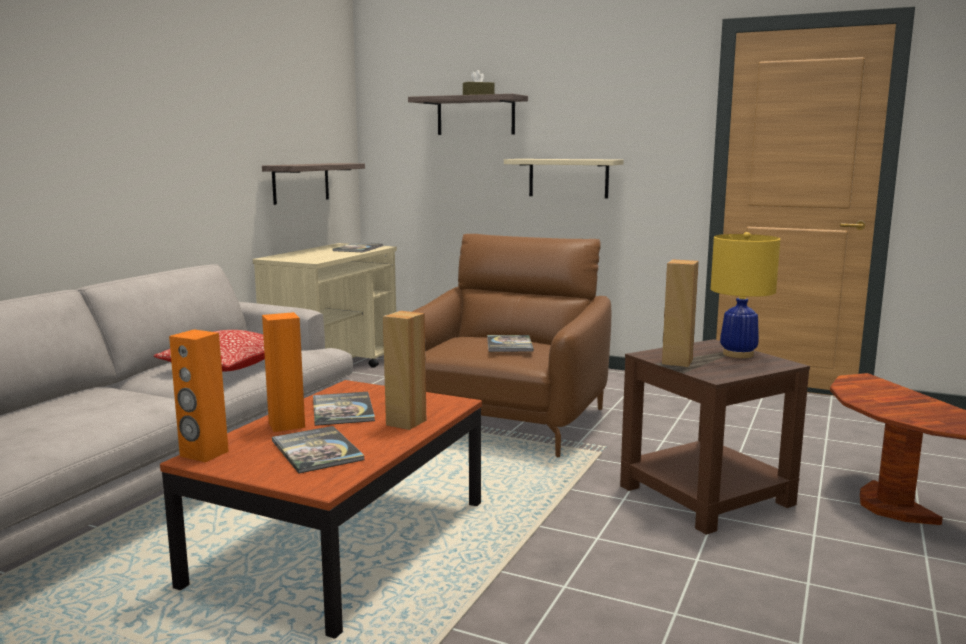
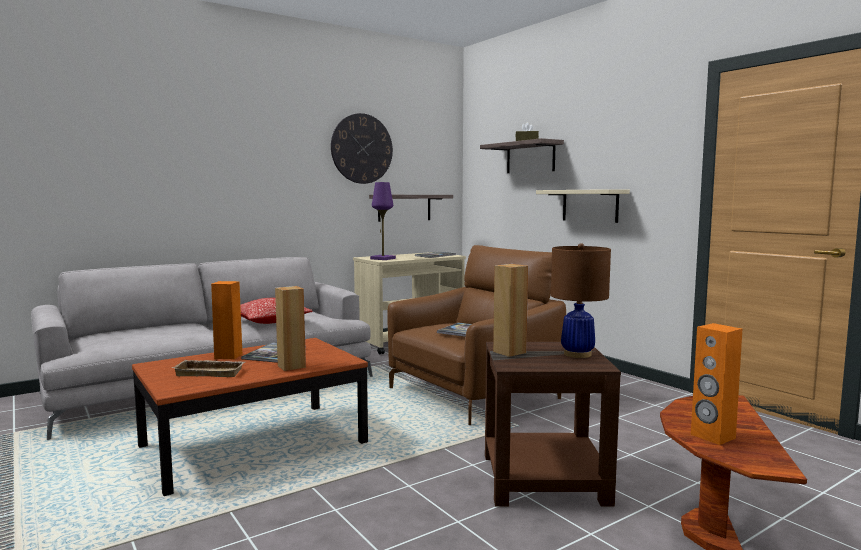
camera: 30 degrees right, 5 degrees down
orange speaker [169,329,229,462] -> orange speaker moved to [691,323,742,445]
book [272,426,365,473] -> beige tray [172,360,245,377]
yellow table lamp [711,232,780,358] -> brown table lamp [551,243,611,358]
none -> wall clock [331,113,393,184]
none -> purple table lamp [370,182,396,260]

